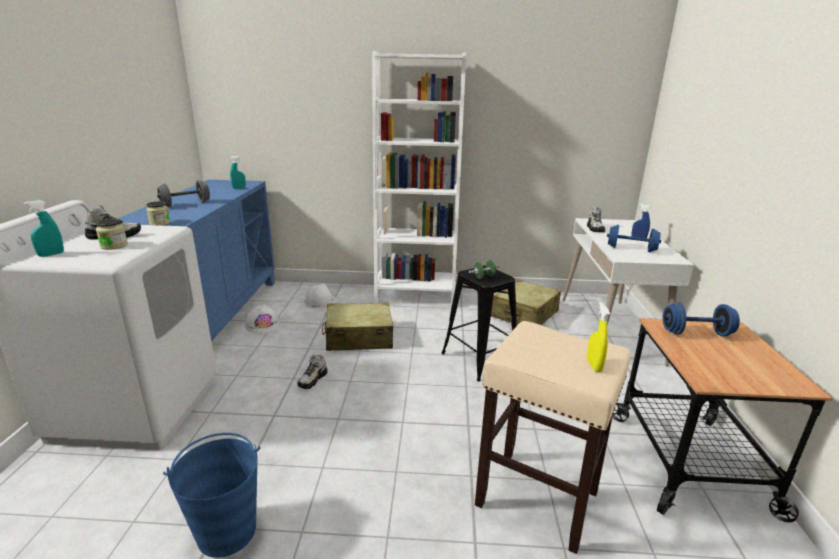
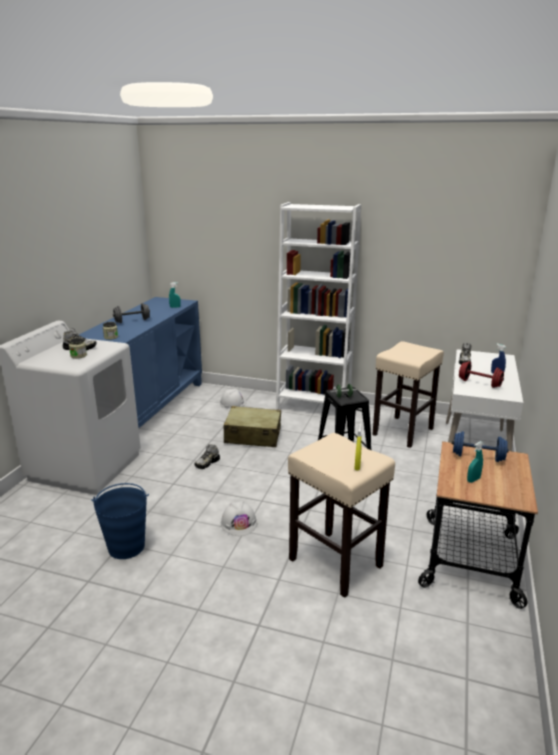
camera: 15 degrees right, 0 degrees up
turquoise spray bottle [24,200,64,257] -> turquoise spray bottle moved to [467,441,484,483]
white hard hat [245,304,280,333] -> white hard hat moved to [221,501,257,536]
beige suitcase [491,280,561,325] -> beige stool [372,341,444,448]
blue dumbbell [607,225,661,252] -> red dumbbell [459,361,504,388]

